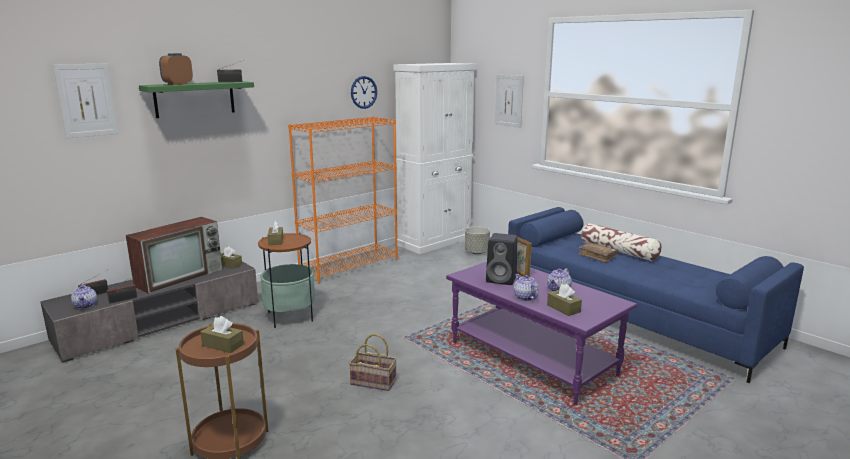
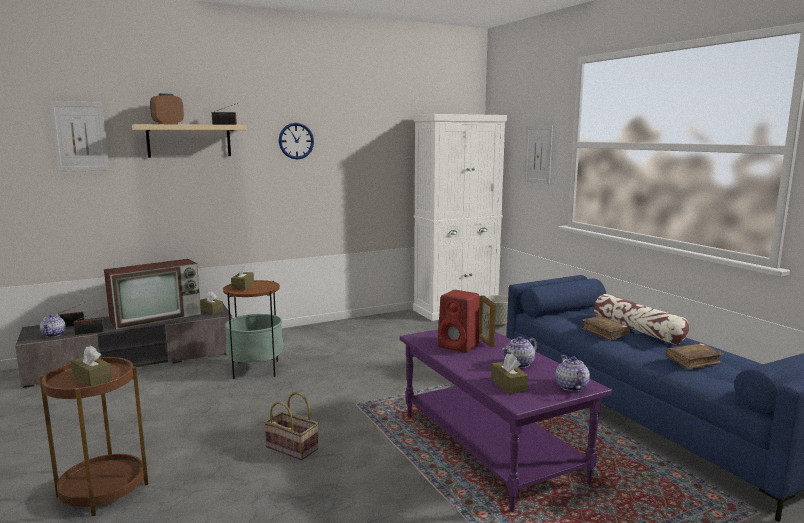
camera: 15 degrees right, 5 degrees down
green shelf [139,81,254,118] -> beige shelf [132,124,247,158]
orange bookcase [288,116,398,284] -> none
wall clock [351,76,377,109] -> wall clock moved to [279,123,314,160]
black speaker [486,233,517,285] -> red speaker [438,290,479,353]
teapot [513,274,539,301] -> teapot moved to [555,355,590,392]
none -> brown book [666,343,724,370]

